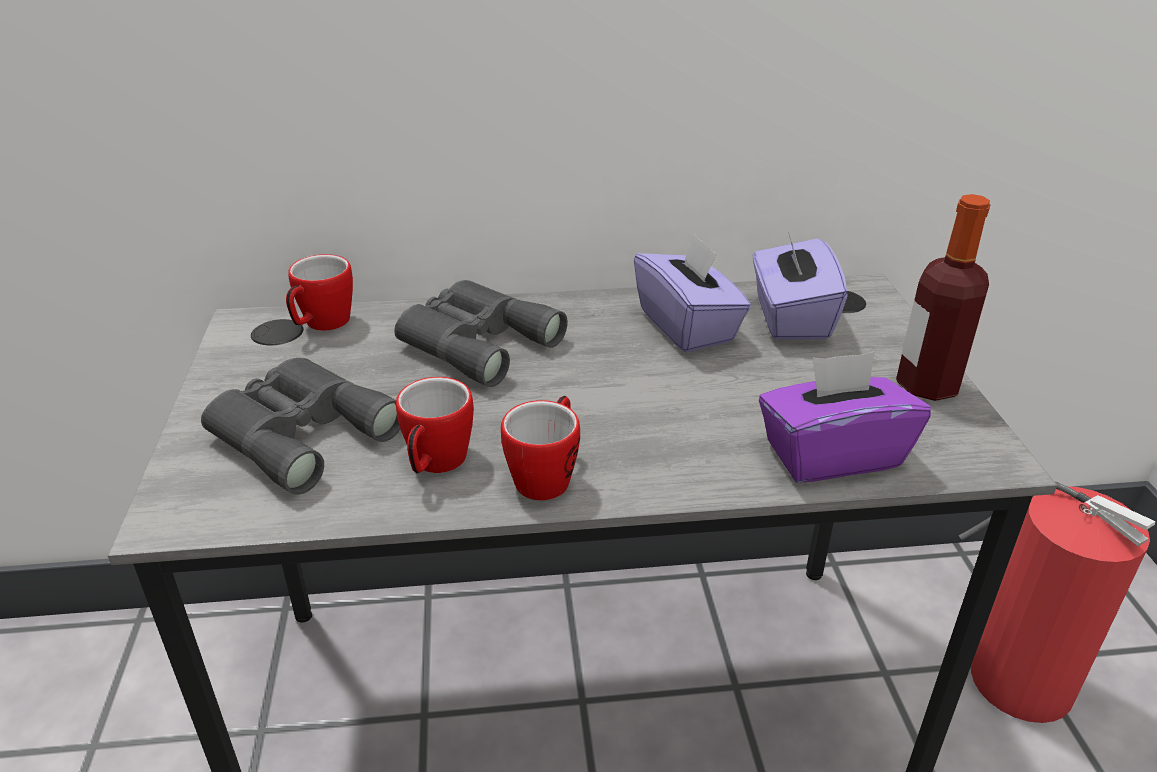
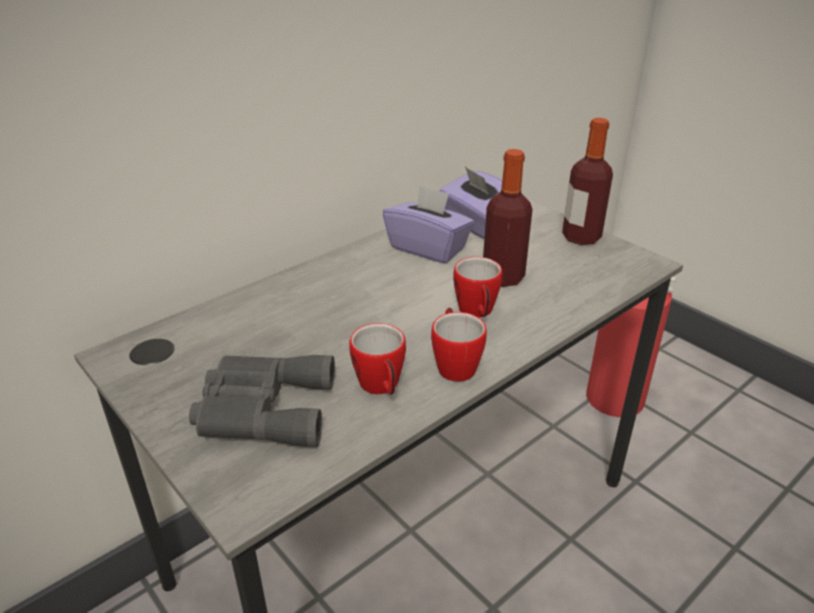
camera: 35 degrees left, 0 degrees up
mug [286,254,353,331] -> mug moved to [453,257,502,318]
grey binoculars [394,280,568,387] -> none
purple tissue box [759,352,931,483] -> none
none -> bottle [483,149,533,287]

